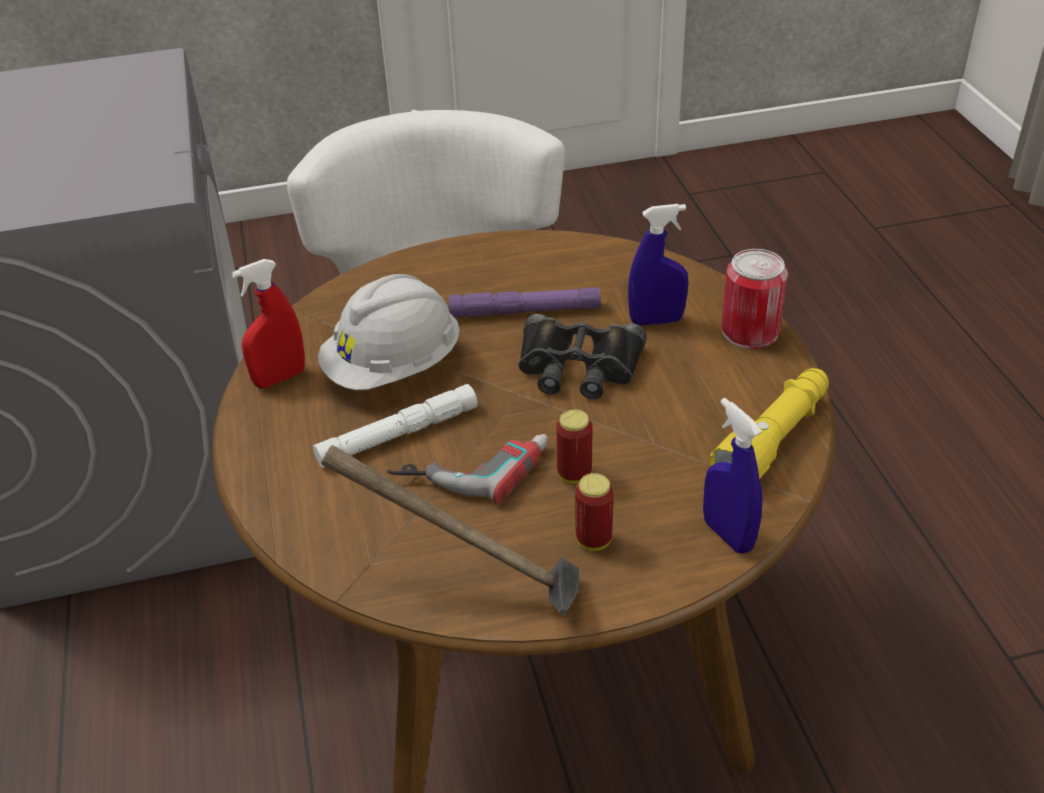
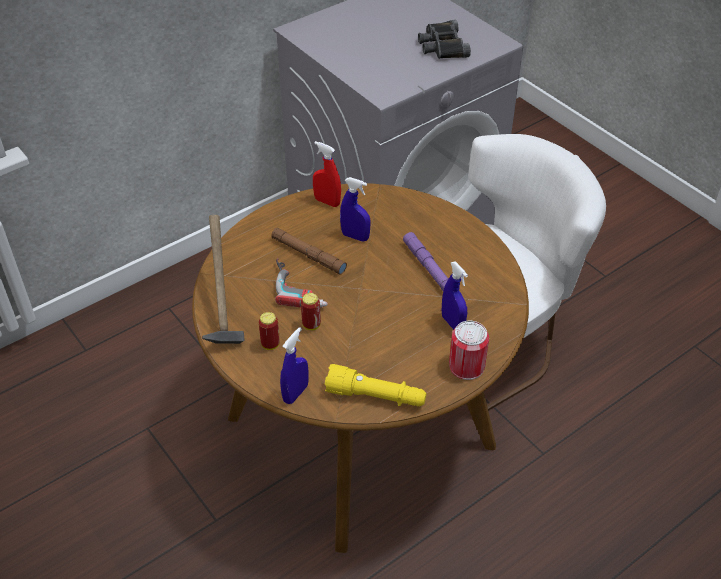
camera: 65 degrees right, 5 degrees up
white flashlight [313,384,478,468] -> brown flashlight [271,227,347,275]
white hard hat [318,274,460,390] -> blue spray bottle [340,177,371,242]
black binoculars [518,314,647,399] -> black binoculars moved to [418,20,471,59]

